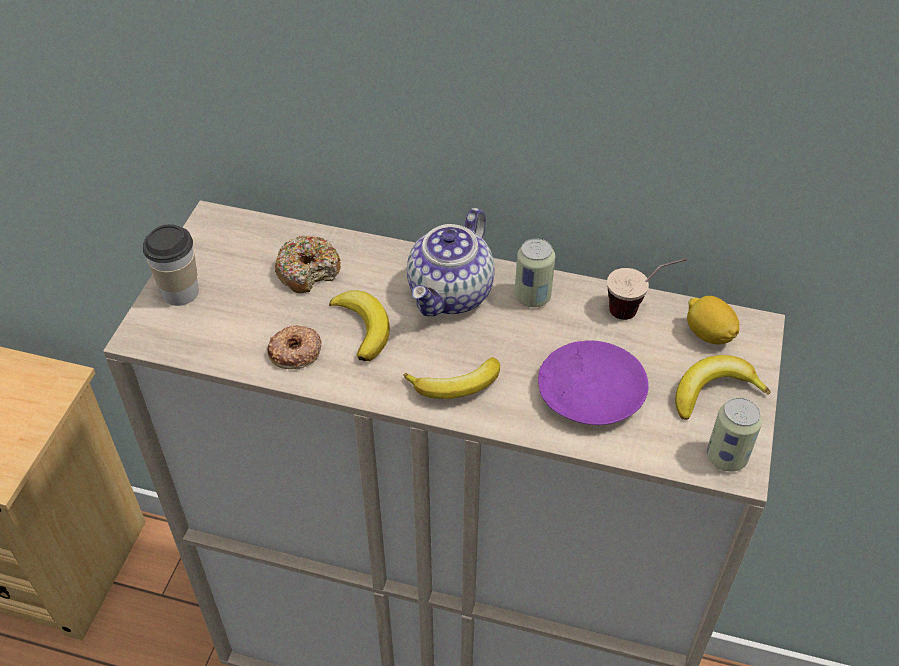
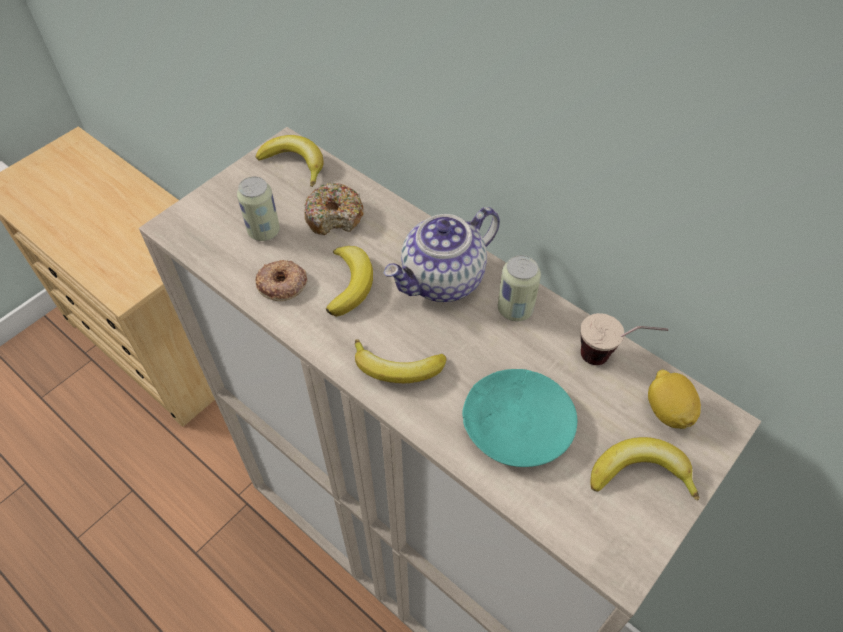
camera: 25 degrees right, 5 degrees up
cup [143,224,199,306] -> none
purple plate [538,341,649,425] -> turquoise plate [462,369,577,467]
can [707,398,762,472] -> can moved to [237,176,280,241]
none -> banana [256,135,324,187]

